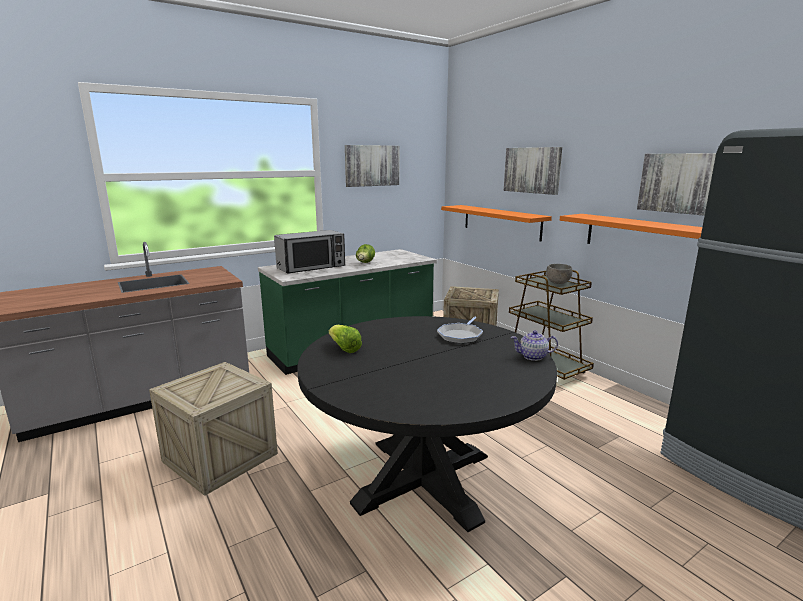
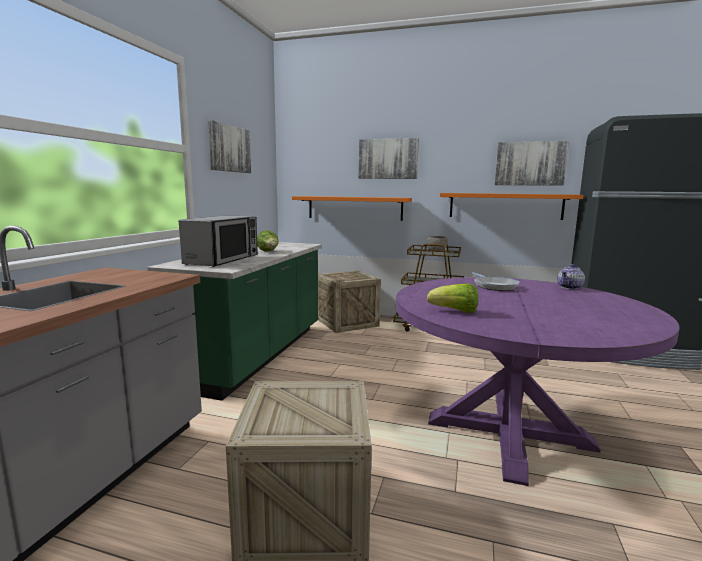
camera: 40 degrees left, 5 degrees down
black dining table [297,316,557,532] -> purple dining table [396,277,680,486]

